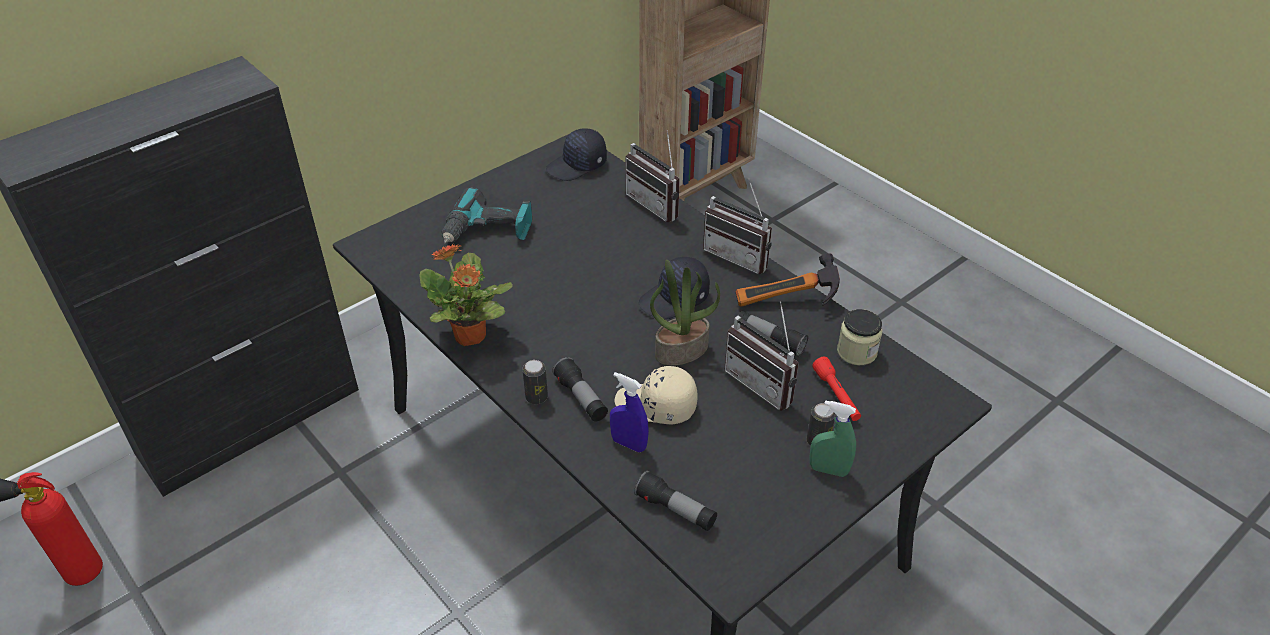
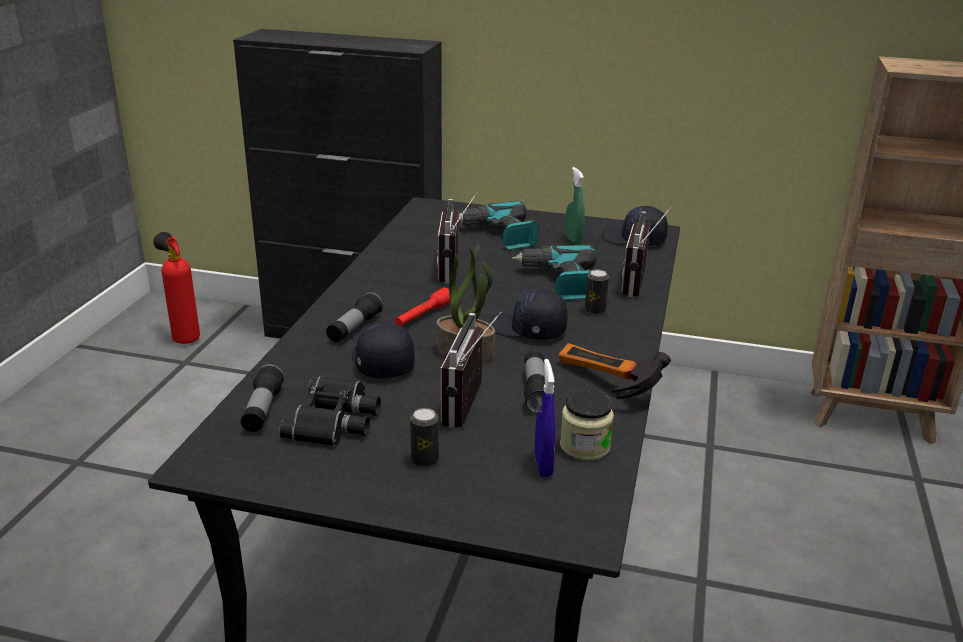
camera: 55 degrees right, 15 degrees down
potted plant [419,244,513,346] -> none
can [522,360,548,404] -> can moved to [585,270,609,315]
blue spray bottle [610,372,649,452] -> blue spray bottle moved to [535,359,556,477]
beige cap [615,366,698,424] -> black cap [352,323,415,378]
radio [703,178,772,275] -> radio moved to [437,192,478,283]
green spray bottle [810,400,856,477] -> green spray bottle moved to [565,167,585,245]
red flashlight [812,357,861,421] -> red flashlight moved to [395,287,451,326]
none -> black binoculars [279,376,381,446]
none -> power drill [512,245,596,300]

